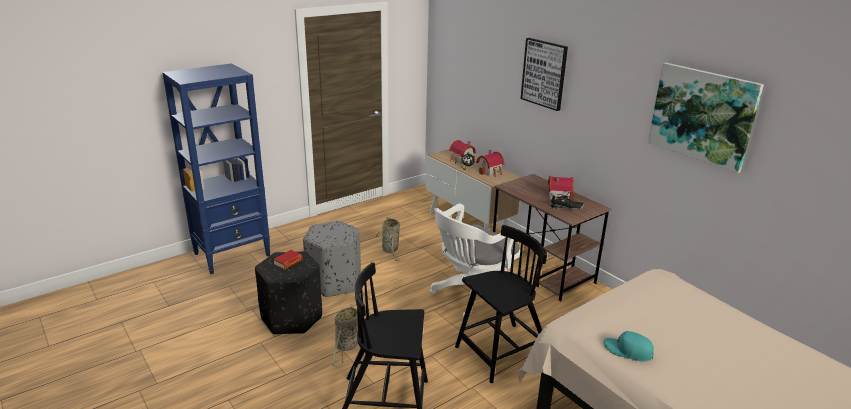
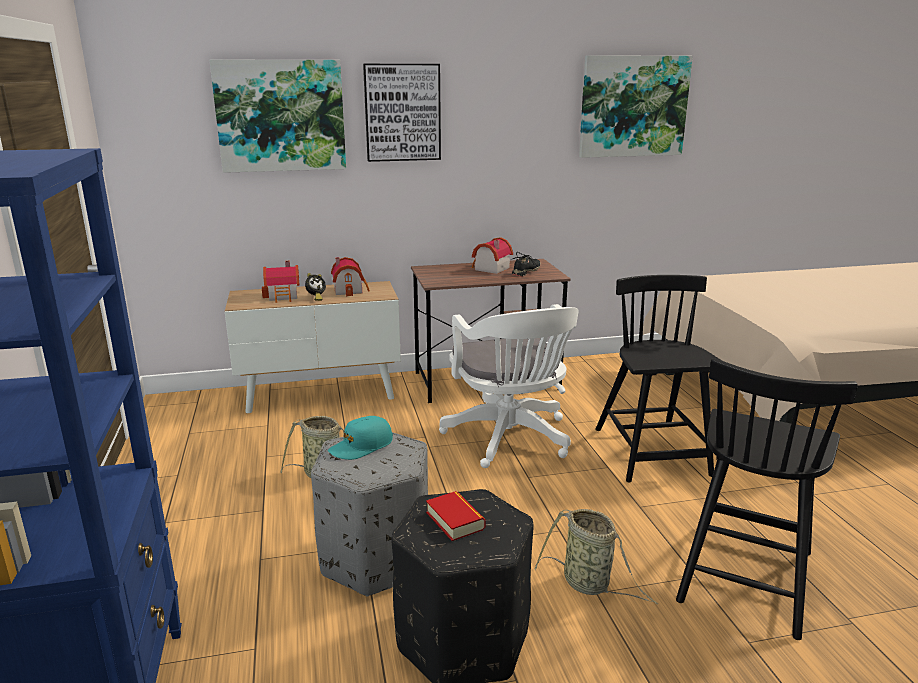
camera: 65 degrees left, 5 degrees down
turquoise cap [604,331,654,361] -> turquoise cap moved to [328,416,393,460]
none -> picture [209,60,346,173]

